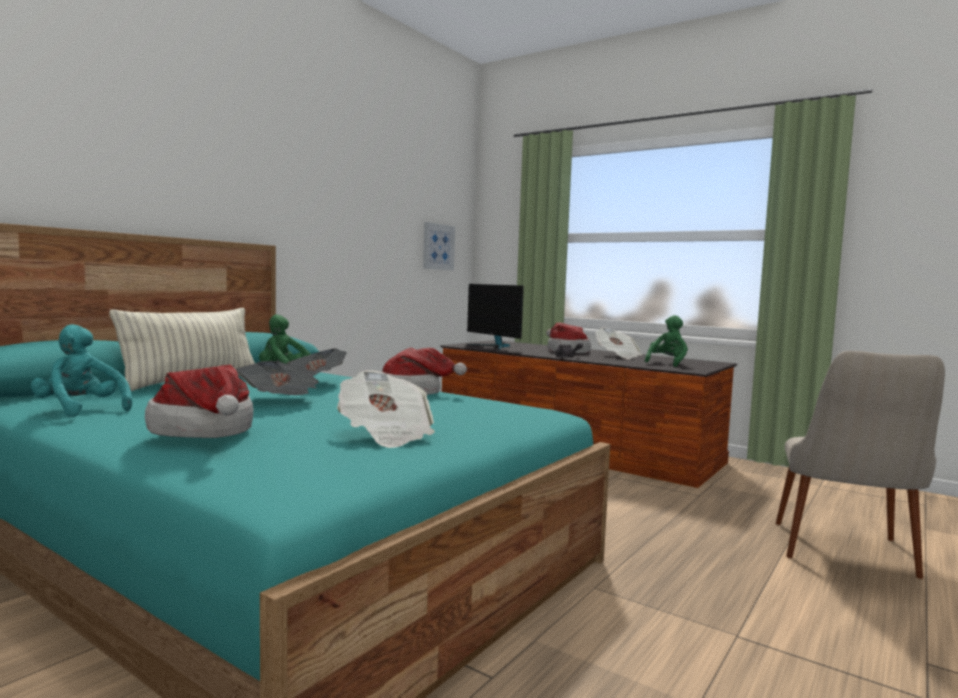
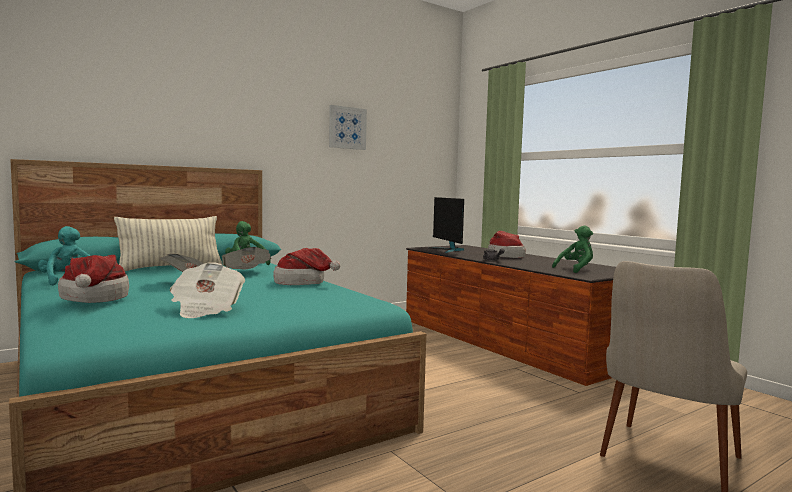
camera: 20 degrees right, 0 degrees up
picture [423,222,455,270] -> picture moved to [329,105,367,150]
newspaper [595,327,642,359] -> none

